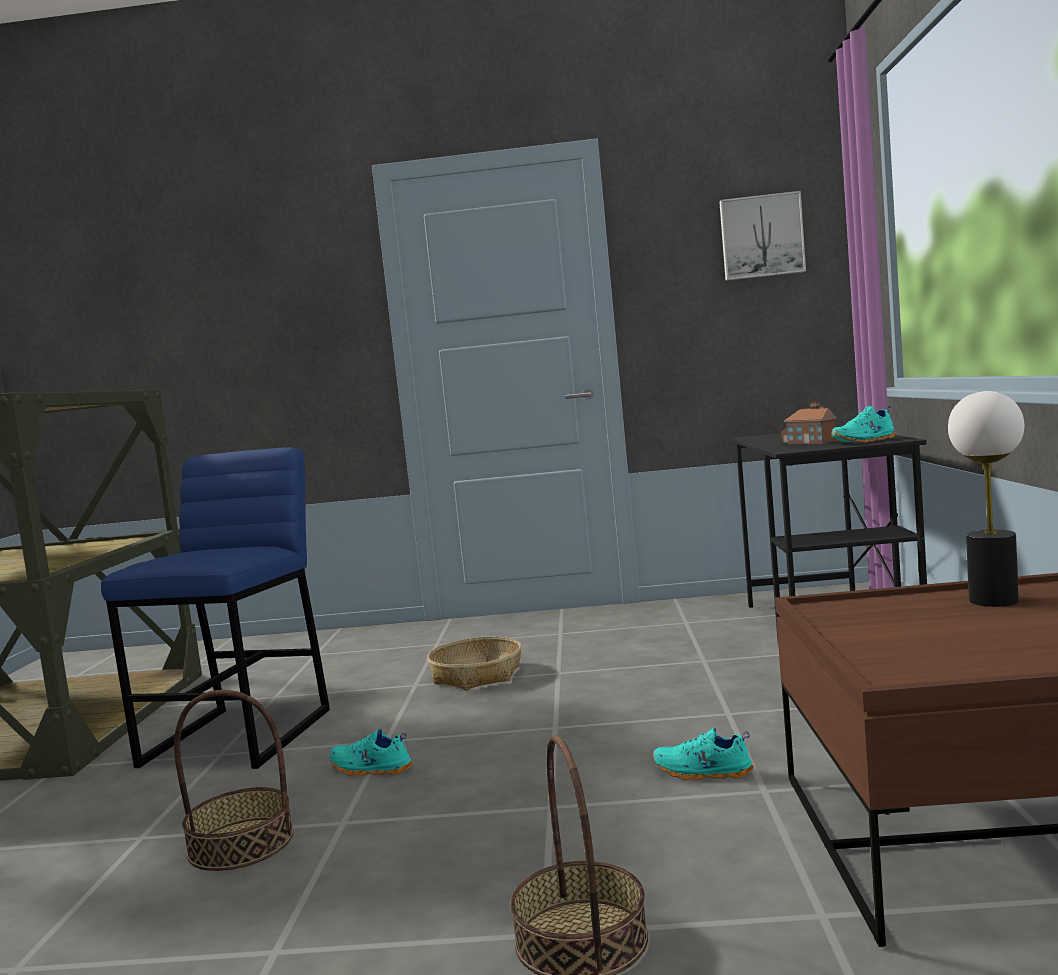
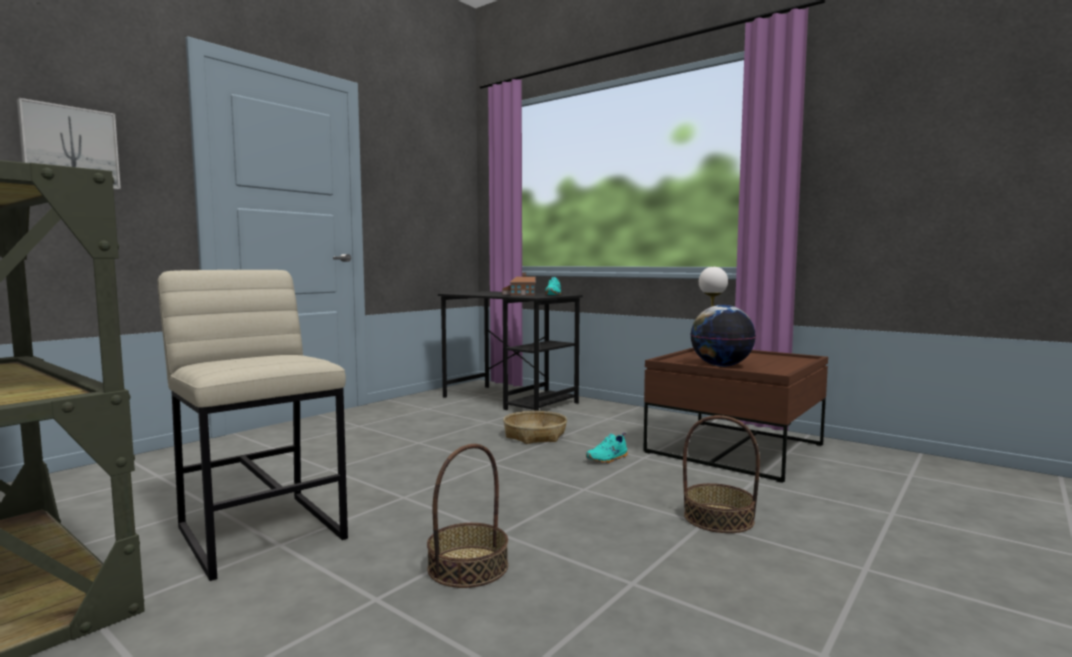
camera: 55 degrees left, 0 degrees up
blue chair [101,447,330,769] -> beige chair [158,270,348,581]
turquoise shoe [330,729,413,776] -> none
basket [427,637,522,690] -> basket moved to [503,411,567,444]
picture [719,191,806,281] -> picture moved to [17,98,121,190]
none -> globe [690,305,756,367]

